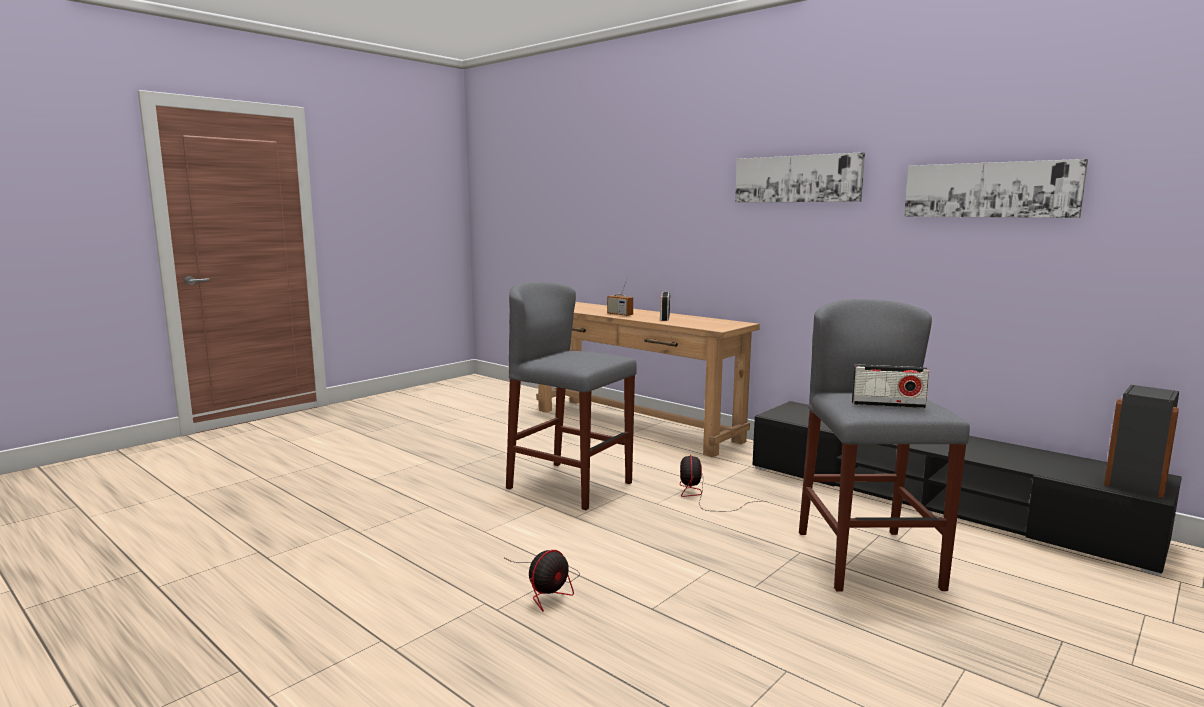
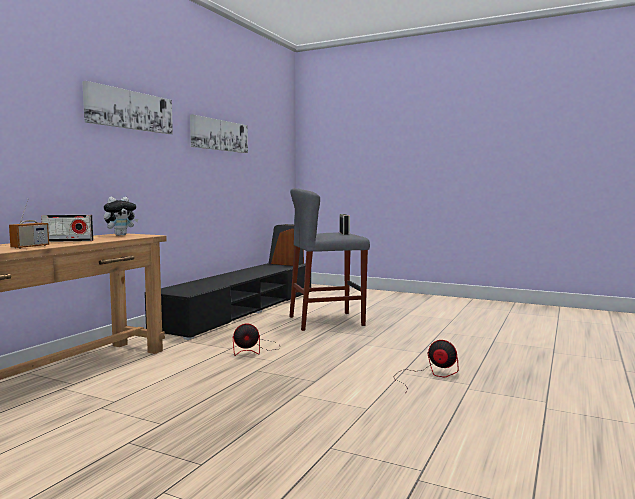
camera: 105 degrees left, 5 degrees down
grey stool [506,282,637,510] -> none
none -> plush toy [104,197,138,236]

